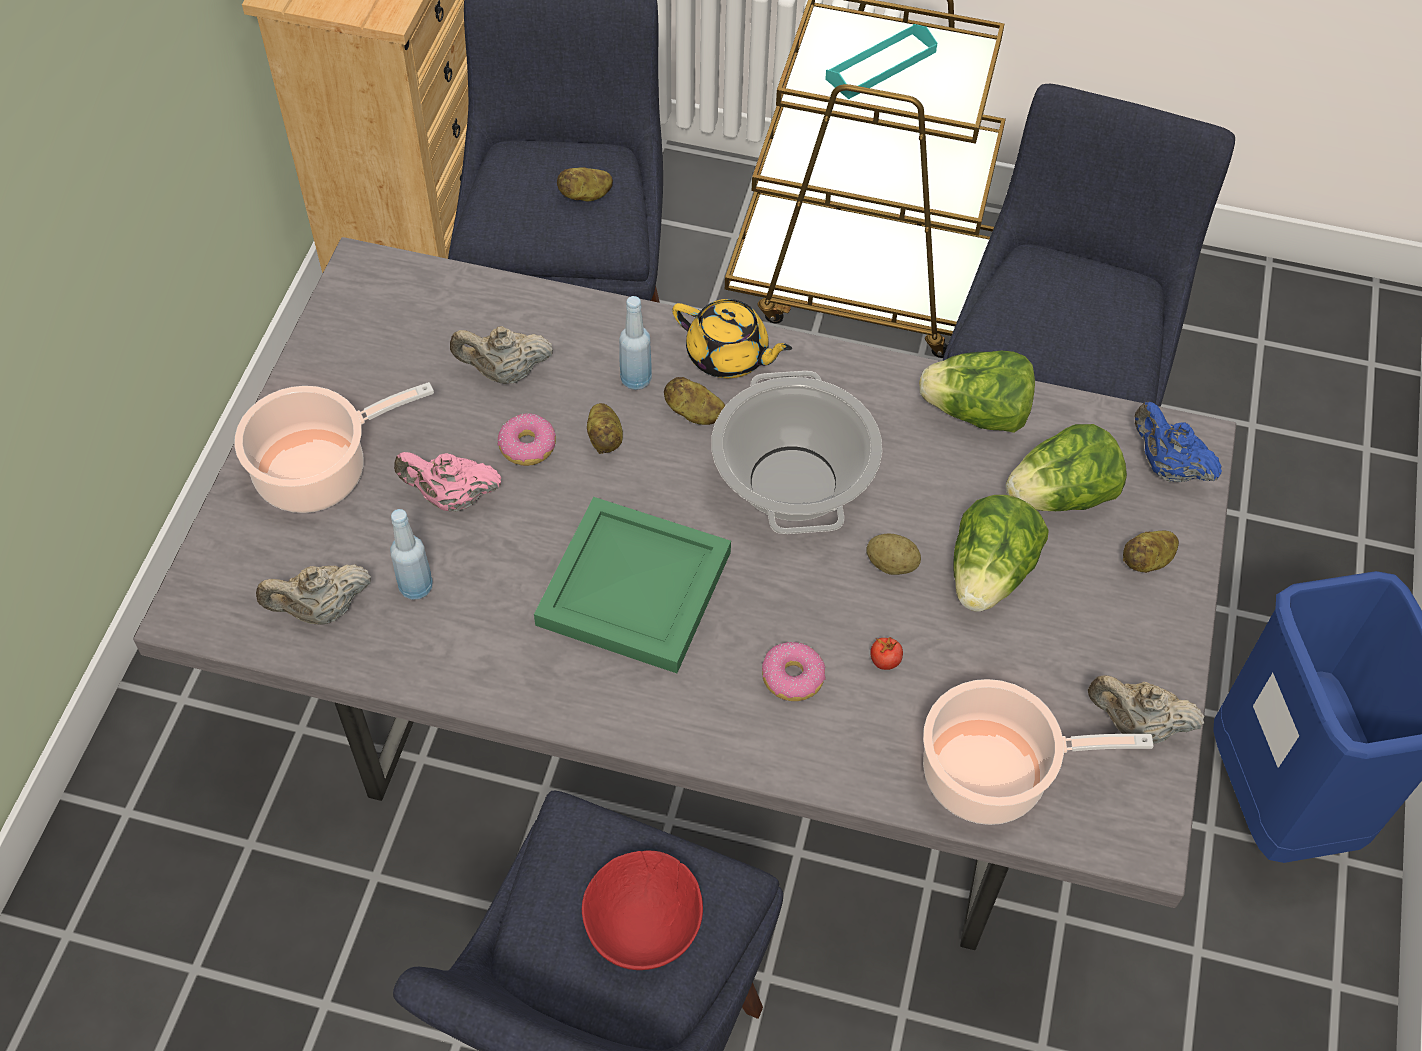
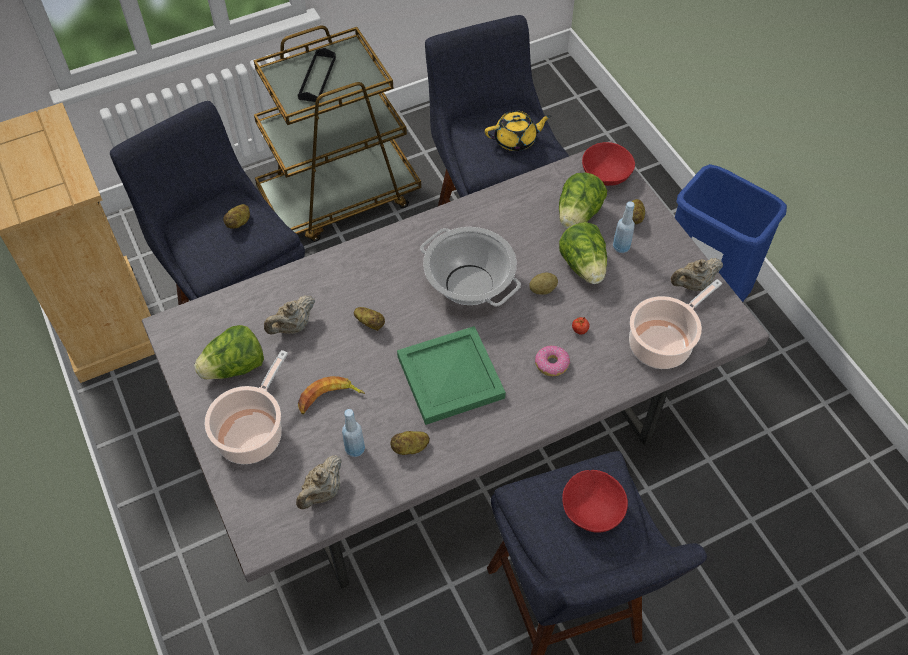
camera: 40 degrees left, 0 degrees up
pink teapot [394,452,501,511] -> banana [298,376,365,414]
donut [498,413,556,466] -> none
blue bottle [619,296,652,390] -> blue bottle moved to [613,201,635,253]
potato [664,377,725,425] -> potato moved to [391,431,430,455]
yellow teapot [672,299,792,378] -> yellow teapot moved to [485,110,552,151]
turquoise tray [825,24,937,99] -> black tray [298,48,336,102]
lettuce [919,350,1035,433] -> lettuce moved to [194,325,264,379]
blue teapot [1134,402,1222,482] -> red bowl [582,142,635,186]

